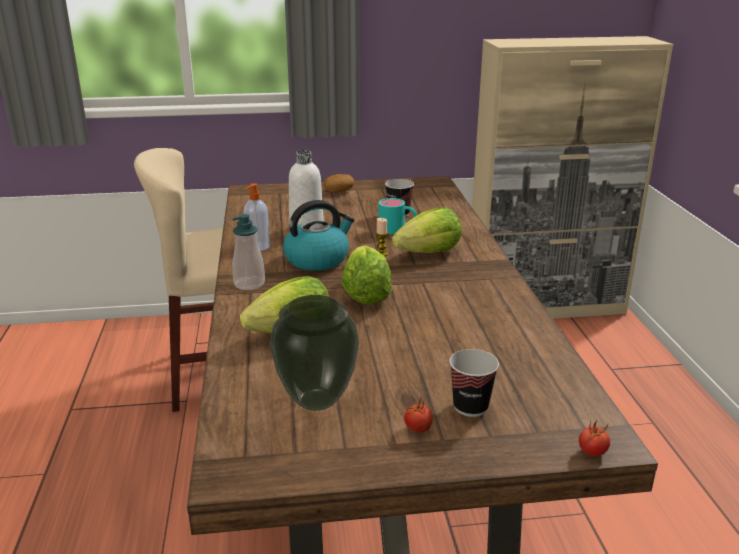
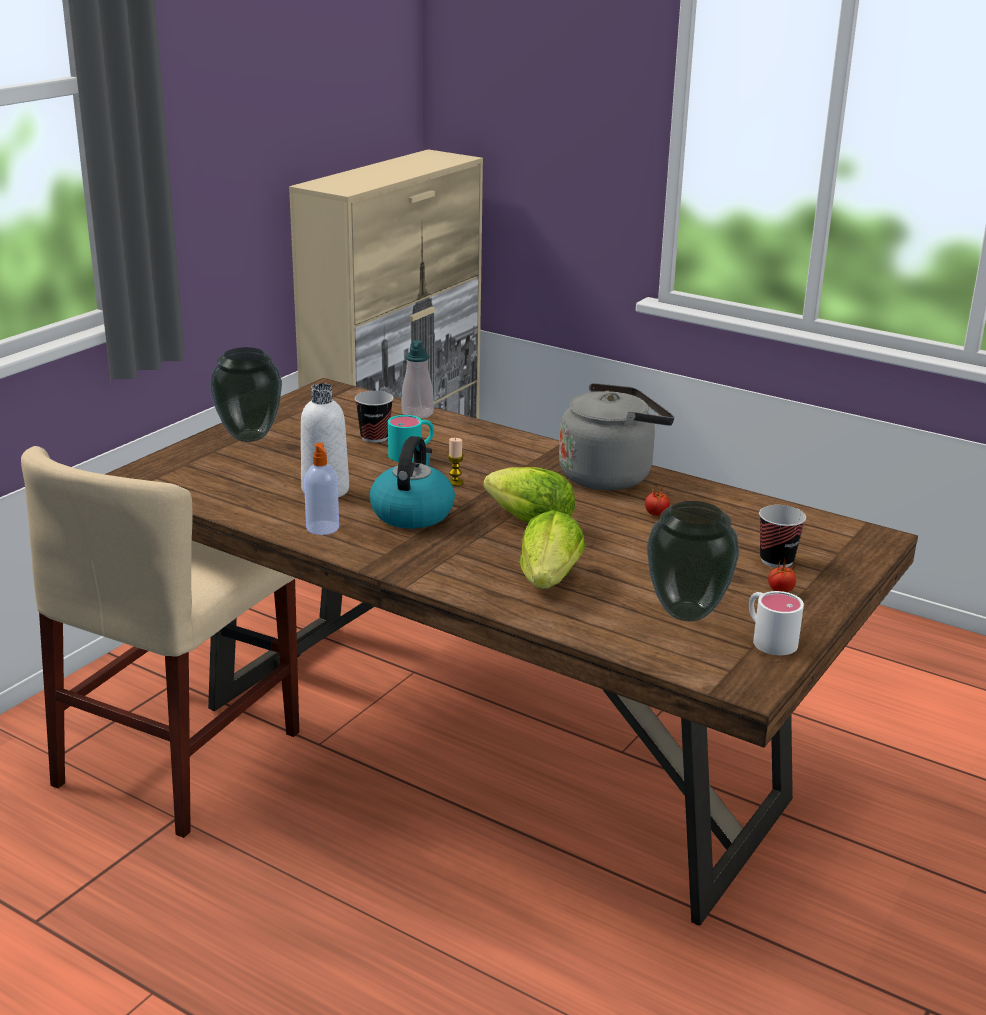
camera: 50 degrees left, 0 degrees up
soap dispenser [232,214,265,290] -> soap dispenser moved to [402,340,434,419]
potato [324,174,355,193] -> vase [210,347,282,442]
lettuce [392,207,462,253] -> none
tomato [579,419,610,457] -> tomato moved to [645,486,670,516]
none -> grey kettle [559,383,674,490]
none -> white mug [749,591,804,655]

